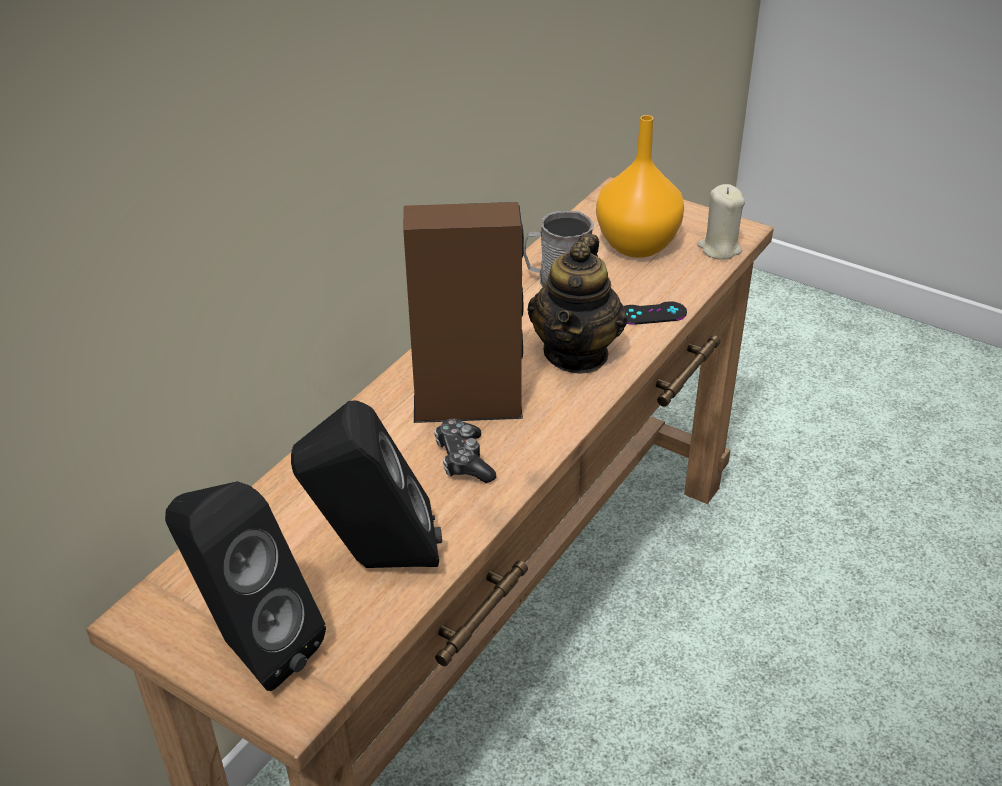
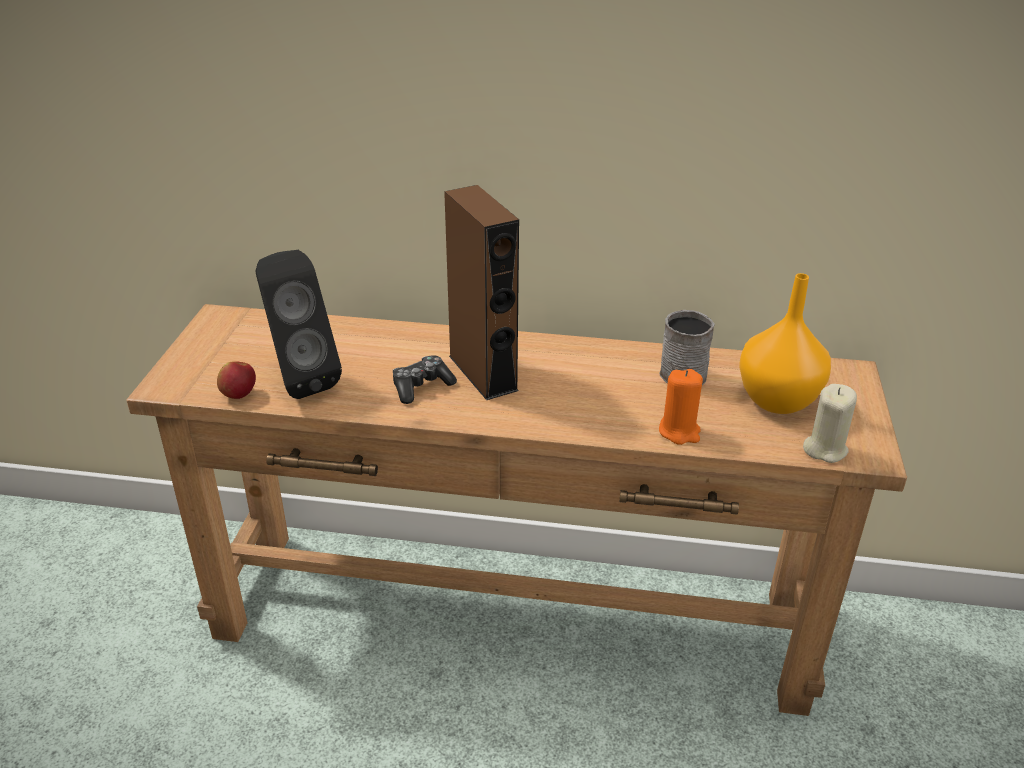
camera: 65 degrees right, 5 degrees down
black speaker [165,481,326,691] -> none
teapot [528,233,627,374] -> none
black game controller [624,301,687,325] -> orange candle [659,369,703,445]
none -> apple [217,361,256,399]

